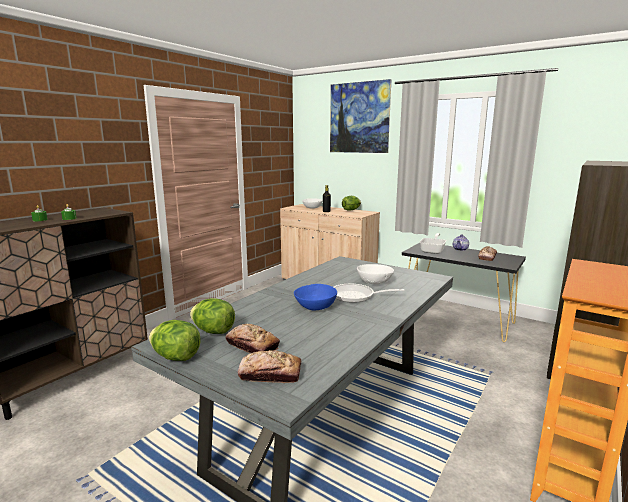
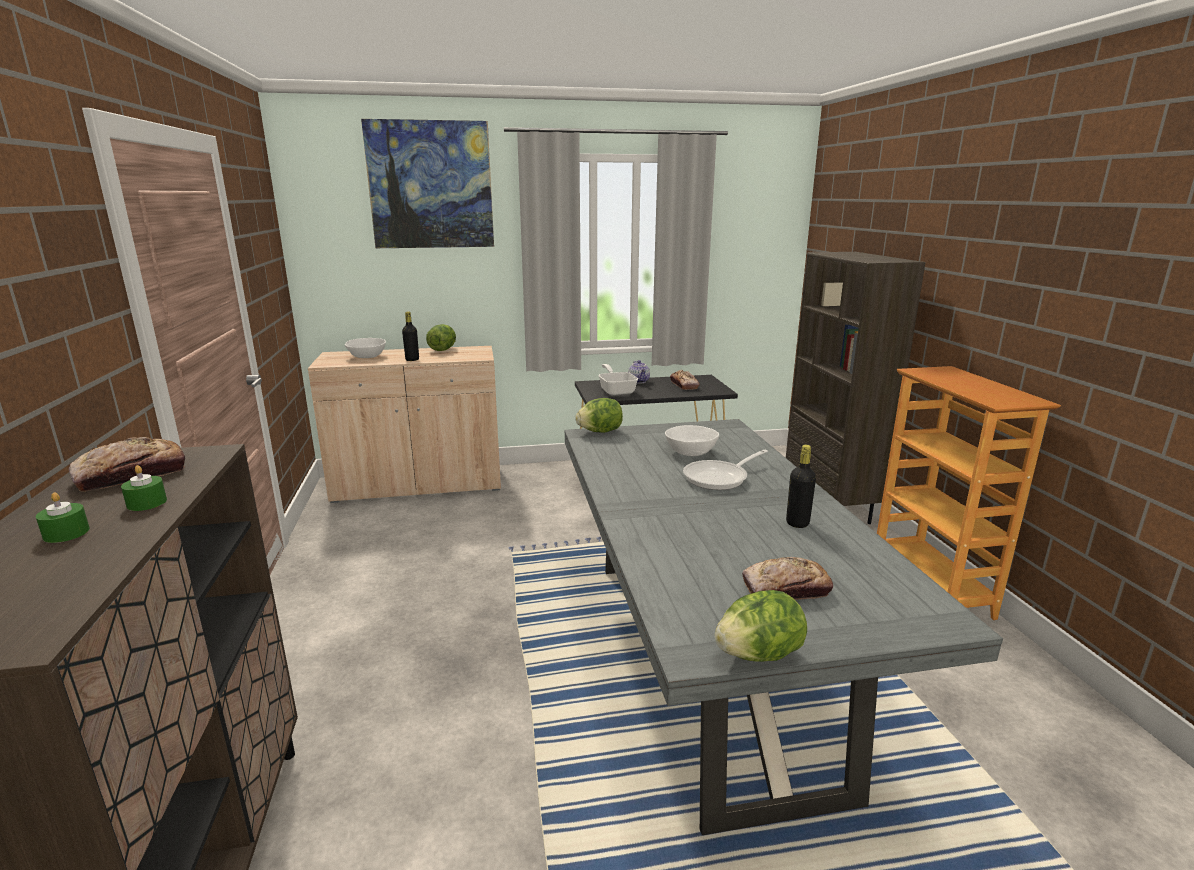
camera: 45 degrees left, 5 degrees up
lettuce [190,298,235,334] -> lettuce moved to [575,398,623,433]
bread [238,350,301,383] -> bread moved to [69,437,185,492]
blue bowl [294,284,337,311] -> none
none -> black bottle [786,445,816,528]

